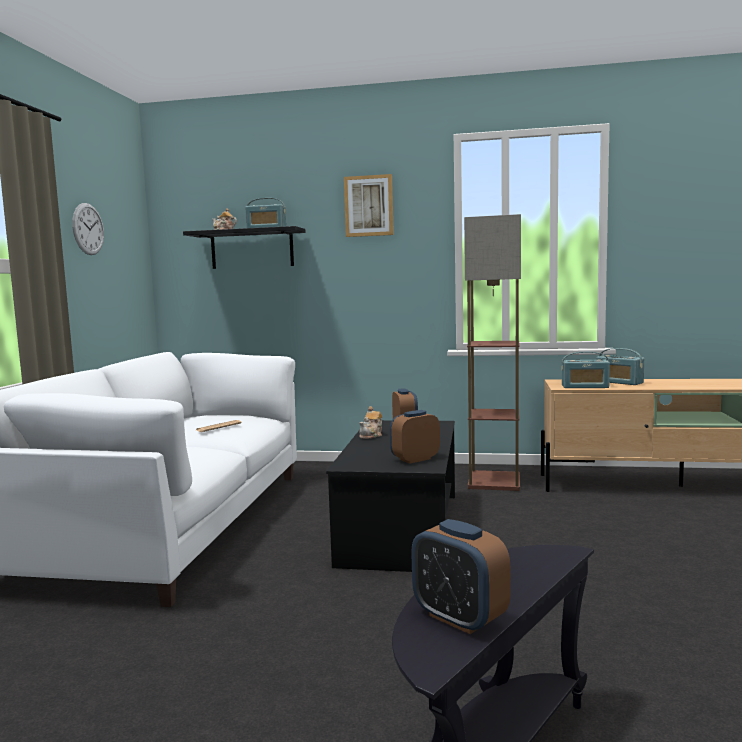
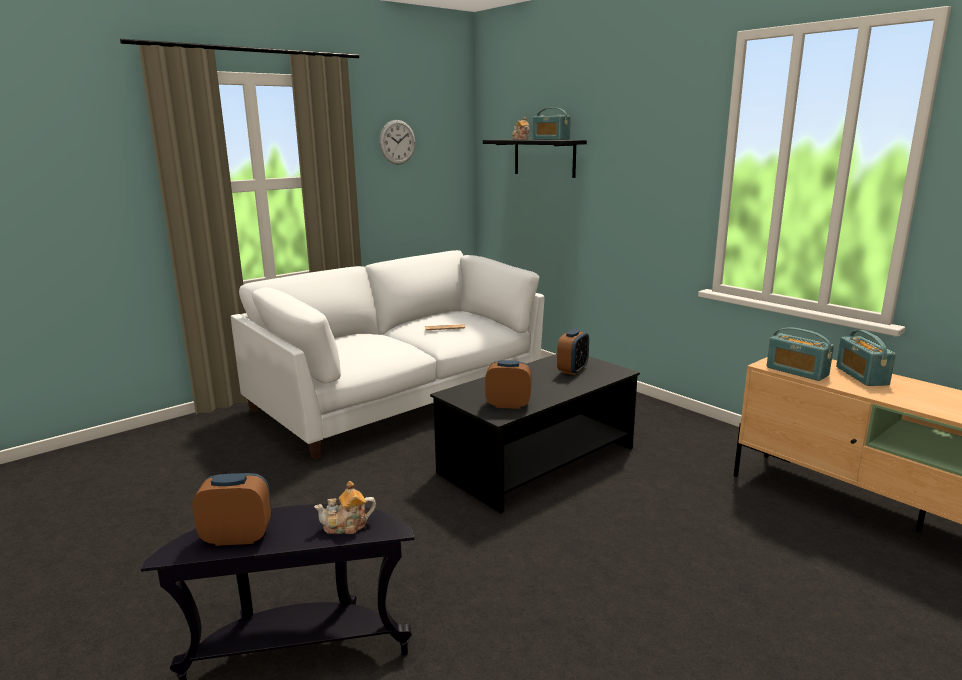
camera: 40 degrees right, 10 degrees up
picture [344,174,394,237] -> none
teapot [359,406,382,439] -> teapot moved to [314,481,376,534]
alarm clock [411,519,510,634] -> alarm clock turned 90 degrees clockwise [192,473,272,546]
floor lamp [464,214,521,491] -> none

